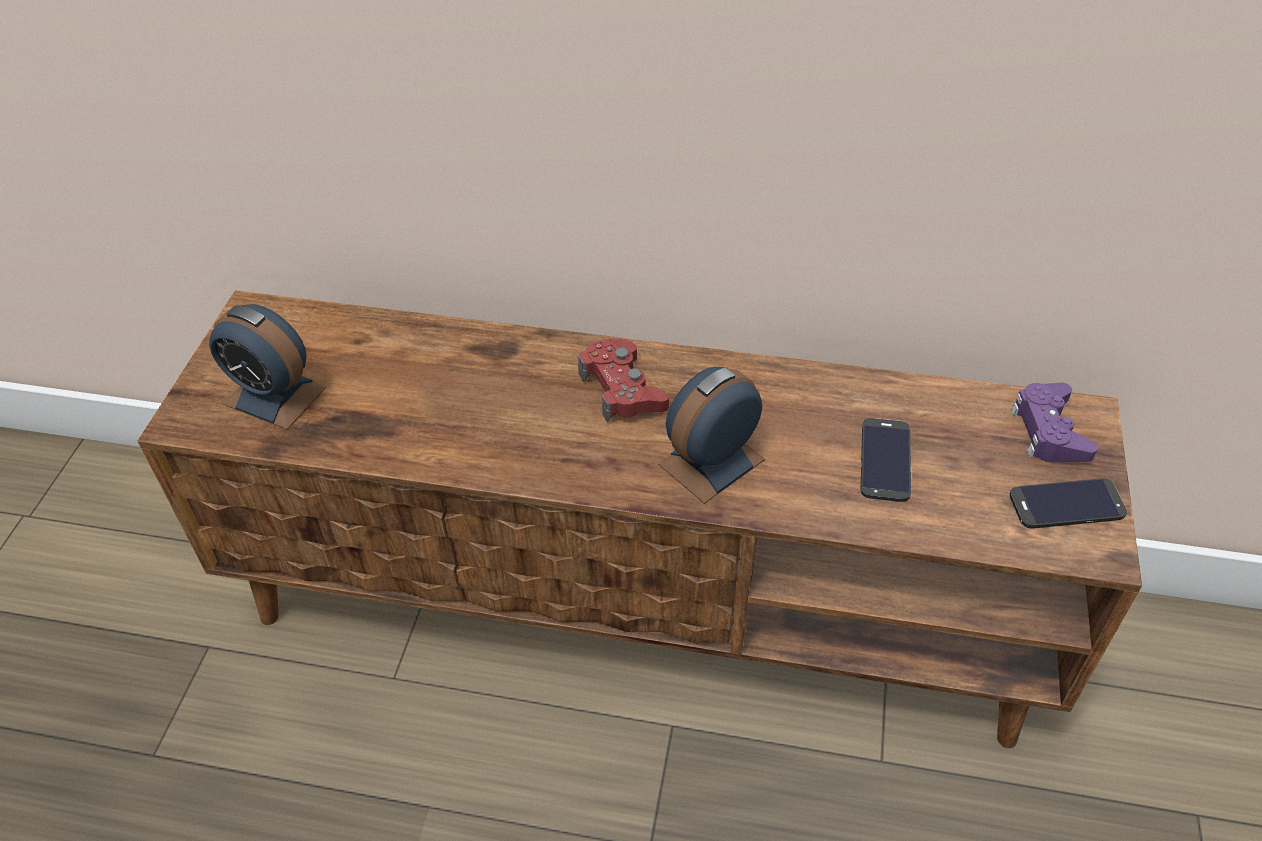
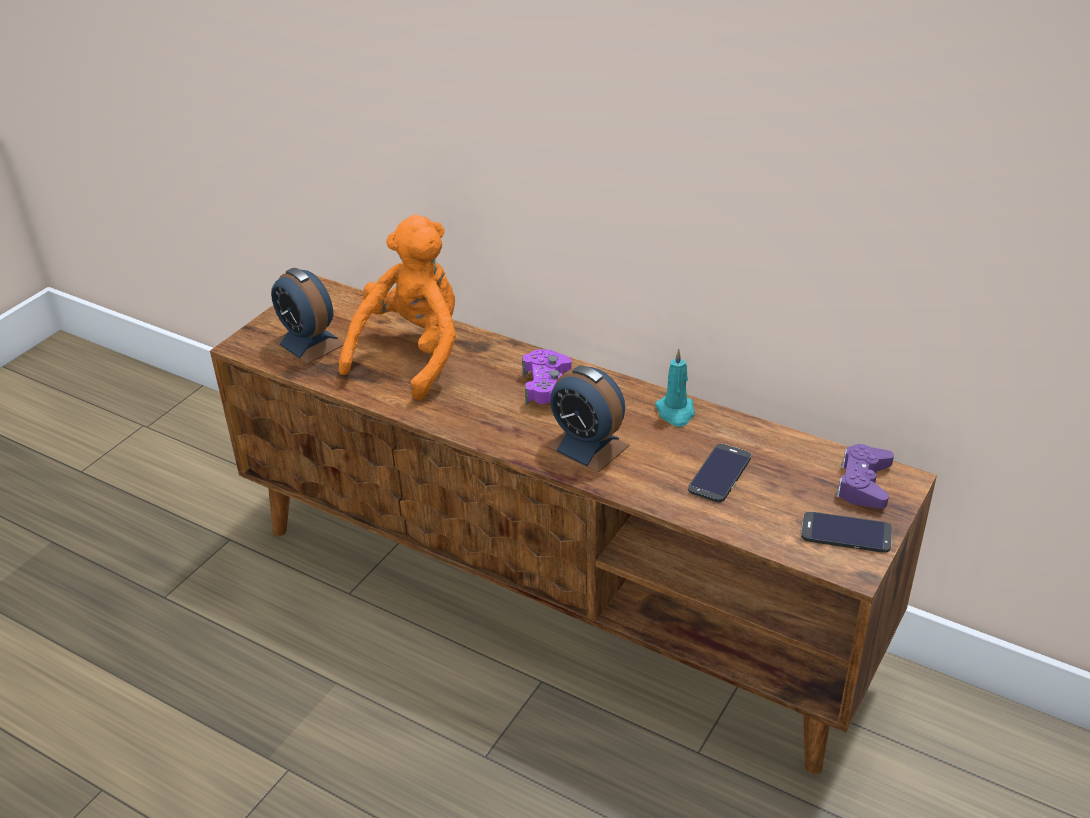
camera: 20 degrees right, 10 degrees down
red game controller [578,338,669,423] -> purple game controller [522,349,572,406]
alarm clock [658,367,765,504] -> alarm clock turned 120 degrees counterclockwise [546,365,630,473]
none -> orange plush toy [339,215,456,400]
none -> turquoise candle [655,349,695,427]

